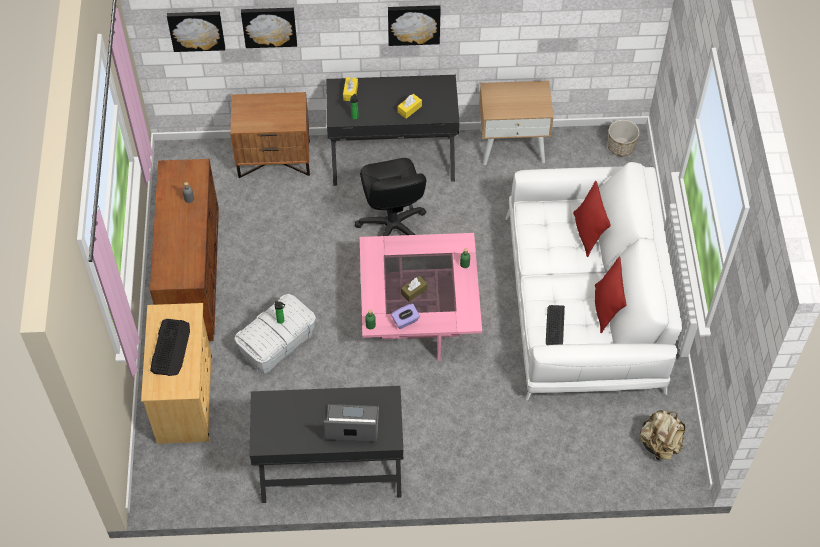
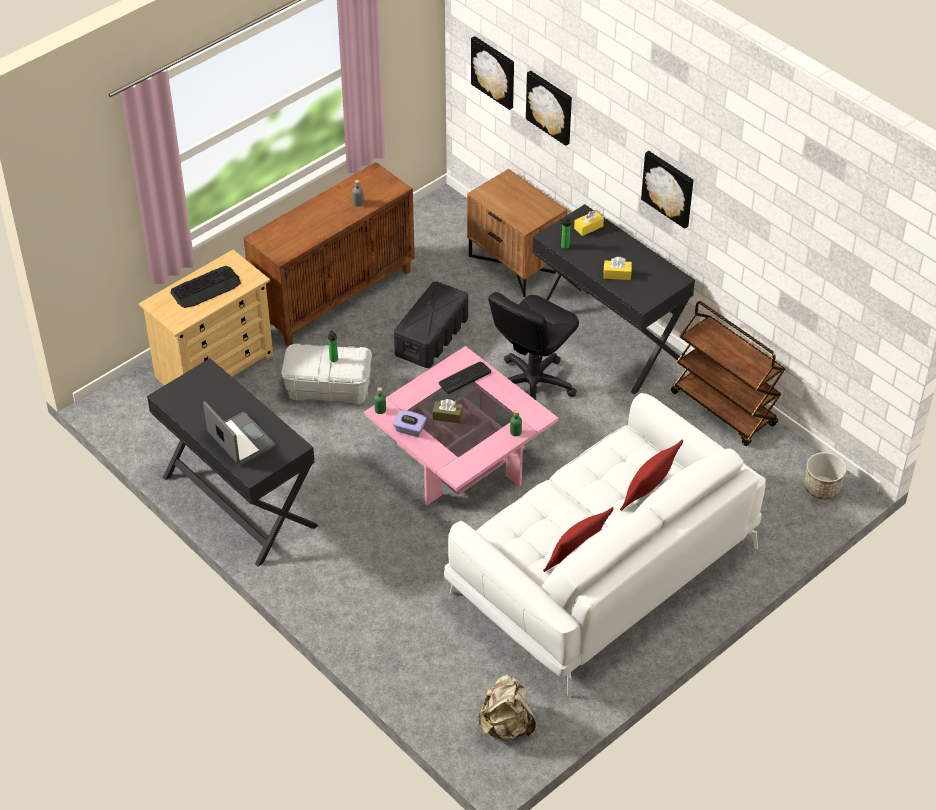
camera: 50 degrees right, 10 degrees down
beige nightstand [479,81,554,165] -> brown cart [671,301,785,446]
keyboard [546,305,565,345] -> keyboard moved to [439,362,491,394]
none -> black storage box [394,281,468,368]

